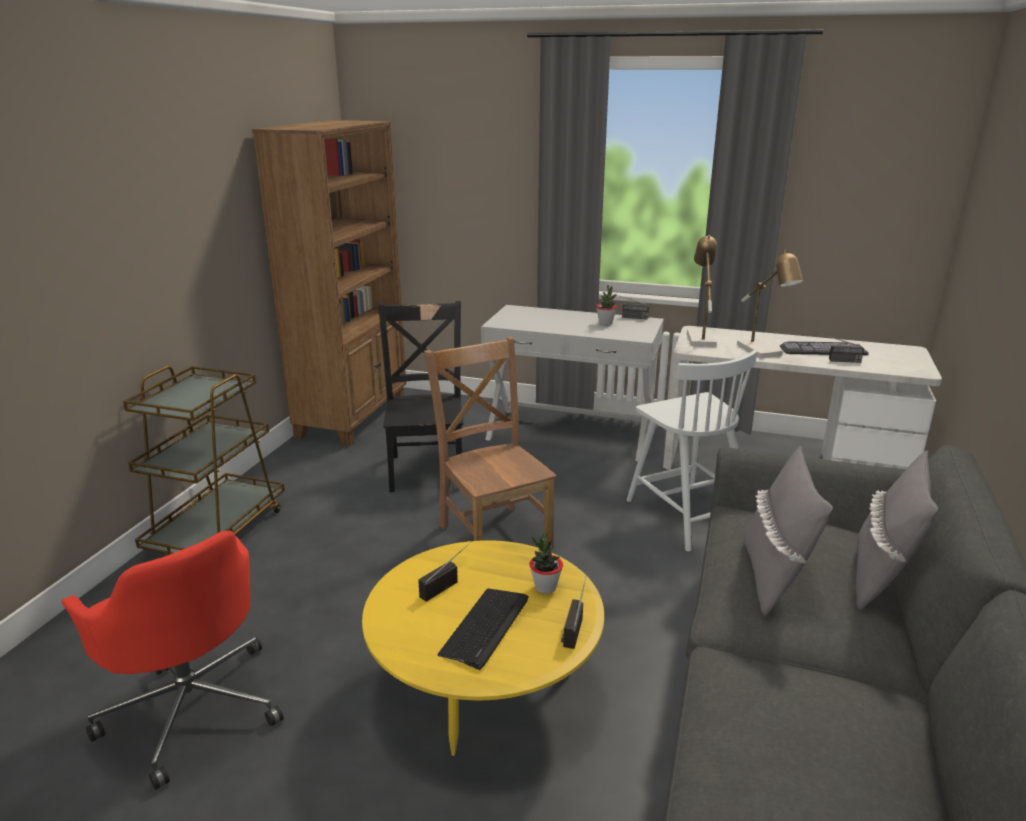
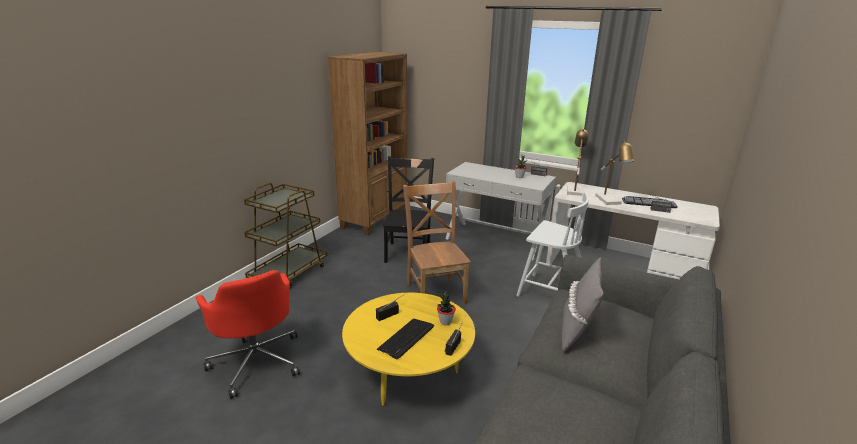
camera: 10 degrees right, 0 degrees up
white chair [627,350,757,552] -> white chair turned 45 degrees counterclockwise [516,192,589,297]
grey pillow [856,450,938,610] -> none

